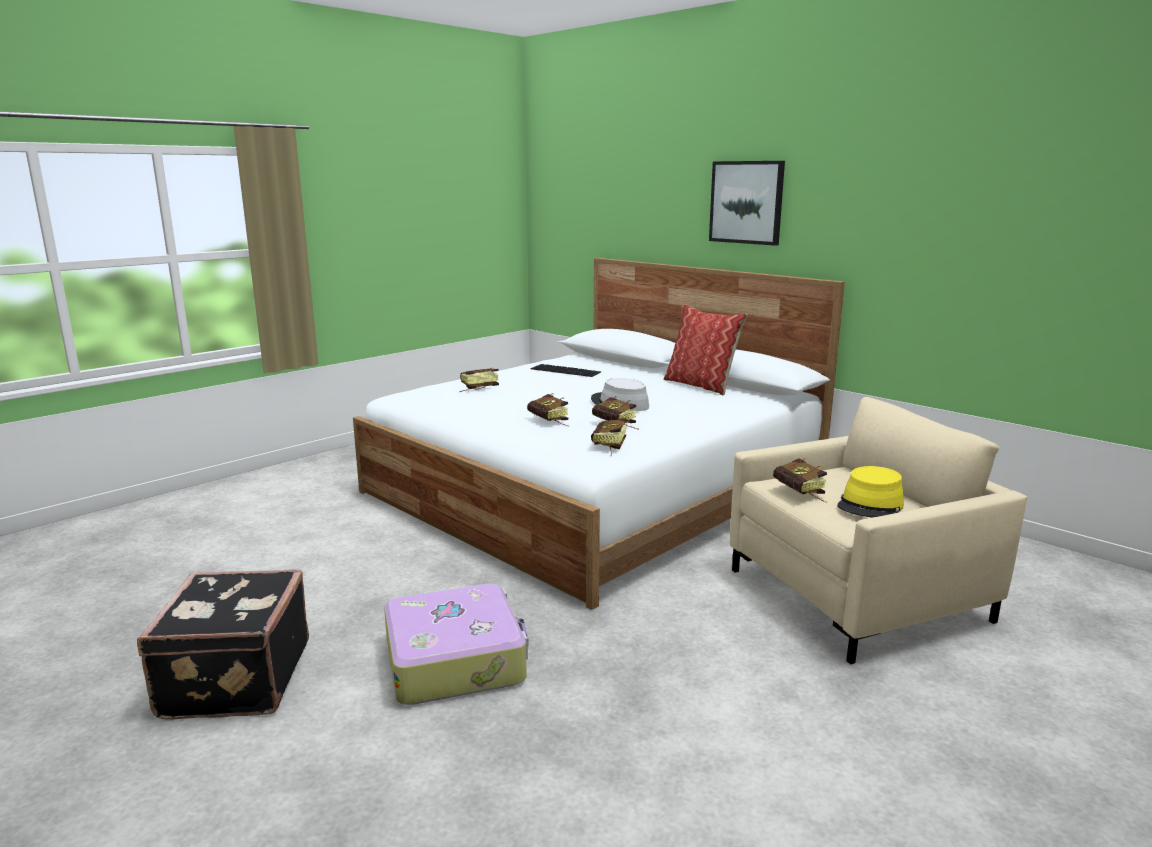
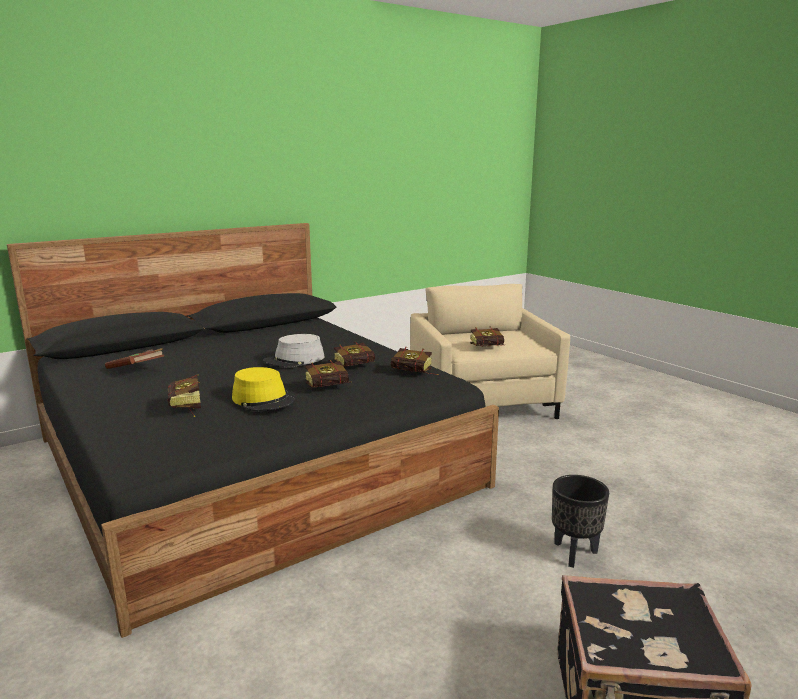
camera: 80 degrees left, 0 degrees up
white bed [353,258,845,610] -> black bed [7,223,499,638]
suitcase [384,584,529,705] -> black planter [552,475,609,568]
keyboard [531,364,601,377] -> brown book [105,348,164,369]
pillow [663,304,748,396] -> none
picture [709,161,785,246] -> none
yellow hat [837,466,904,518] -> yellow hat moved to [232,367,295,411]

